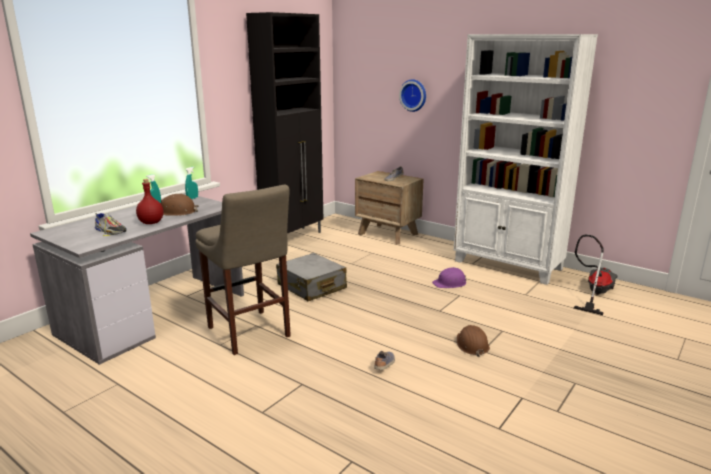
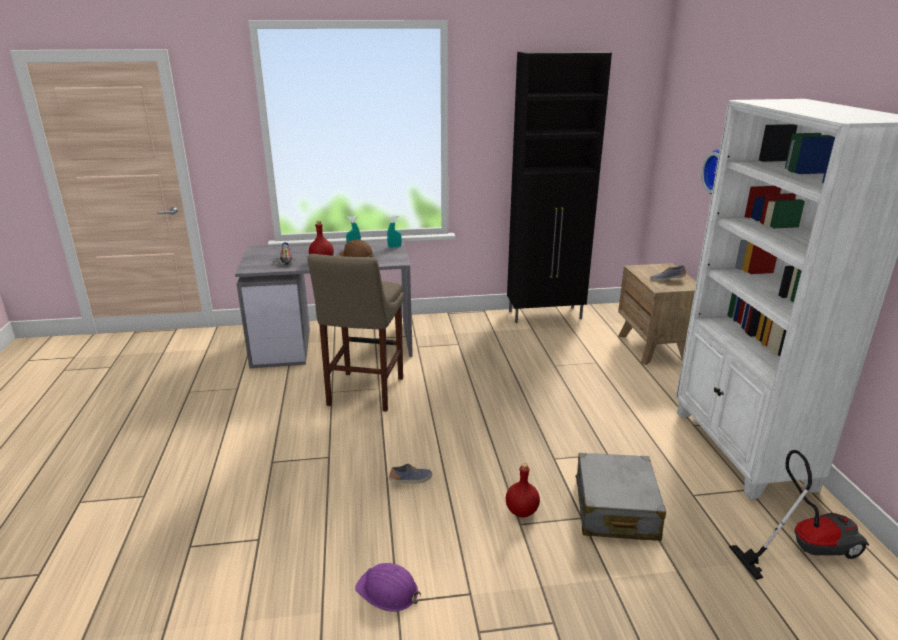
camera: 45 degrees right, 5 degrees up
grey suitcase [276,253,347,301] -> grey suitcase moved to [575,453,666,541]
purple hard hat [432,267,466,288] -> purple hard hat moved to [355,563,421,612]
brown hard hat [457,325,490,357] -> red bottle [506,463,540,517]

